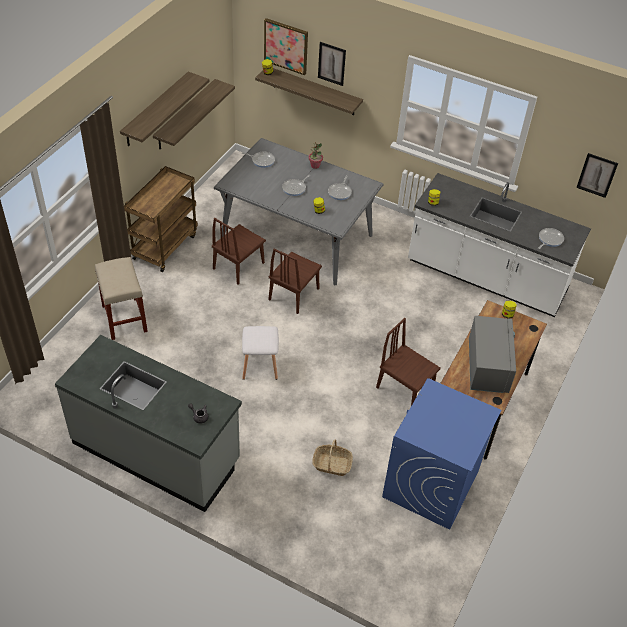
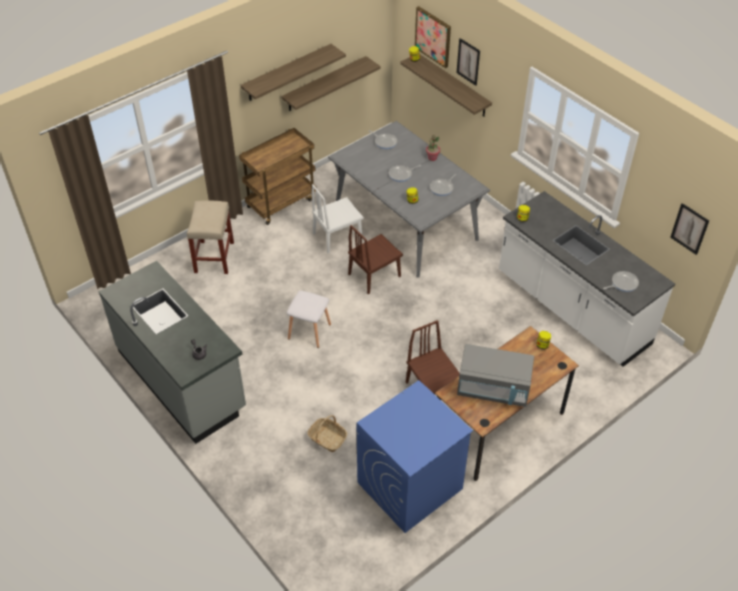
camera: 25 degrees right, 0 degrees up
brown chair [212,218,266,285] -> white chair [311,184,364,253]
grey microwave [469,316,516,393] -> grey microwave turned 75 degrees clockwise [457,344,534,407]

